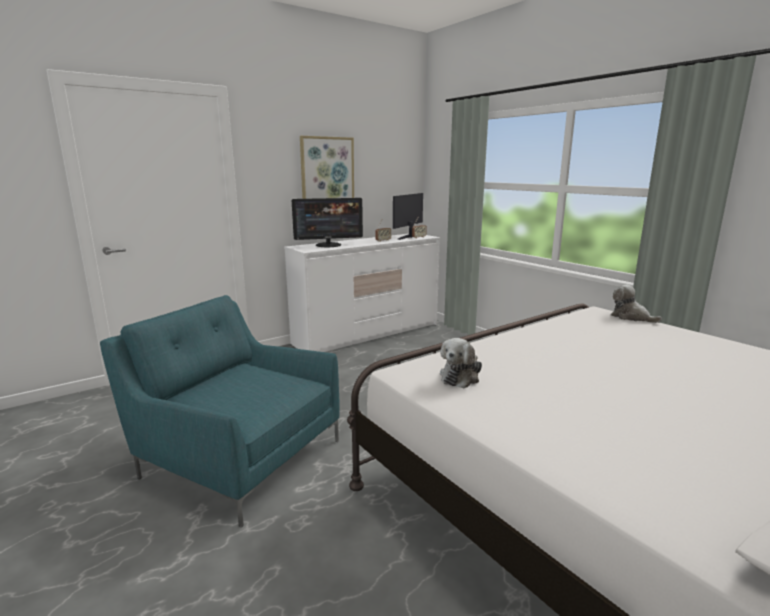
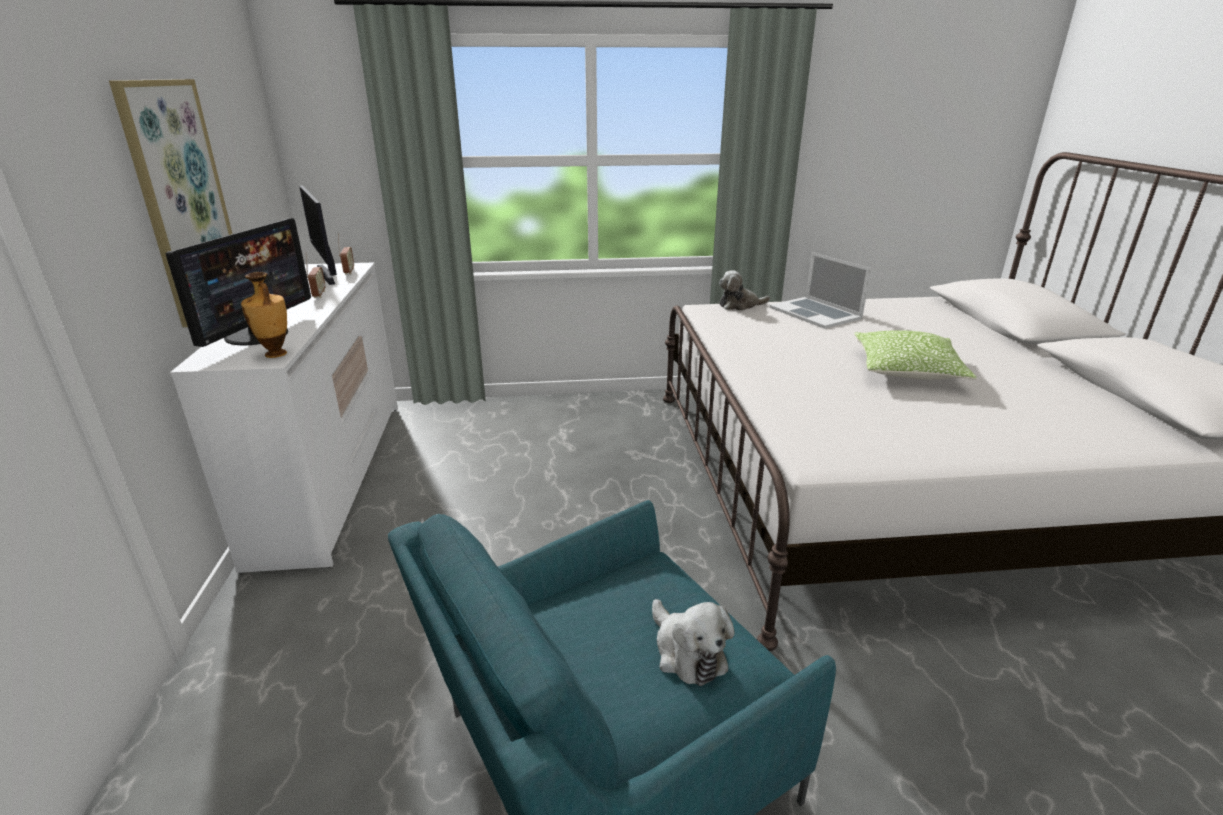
camera: 60 degrees left, 10 degrees up
plush toy [440,338,482,388] -> plush toy moved to [652,599,734,686]
none -> vase [241,272,287,358]
none -> laptop [769,252,871,329]
none -> pillow [854,331,977,380]

